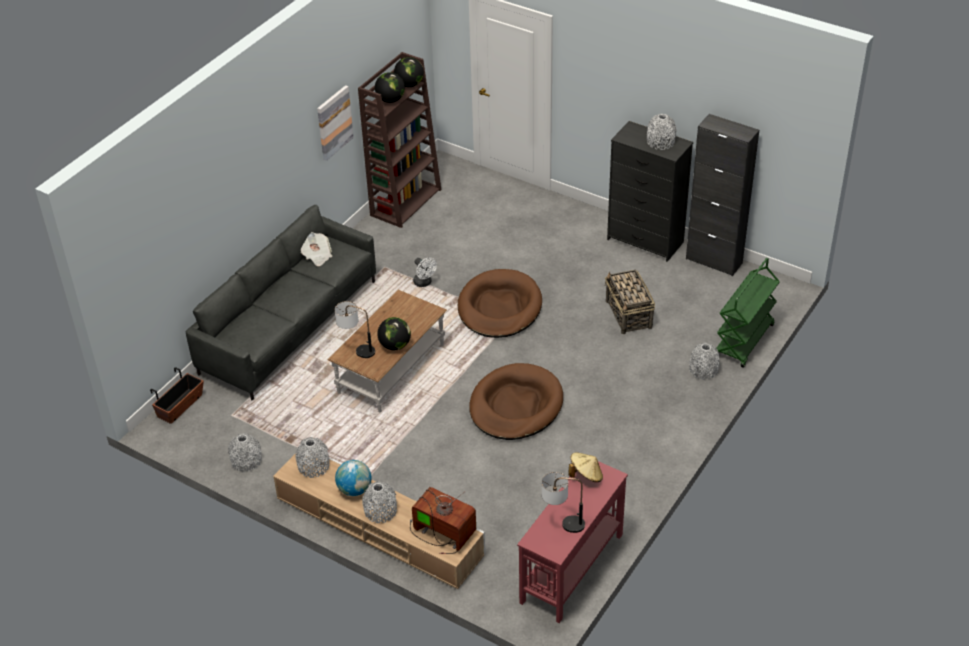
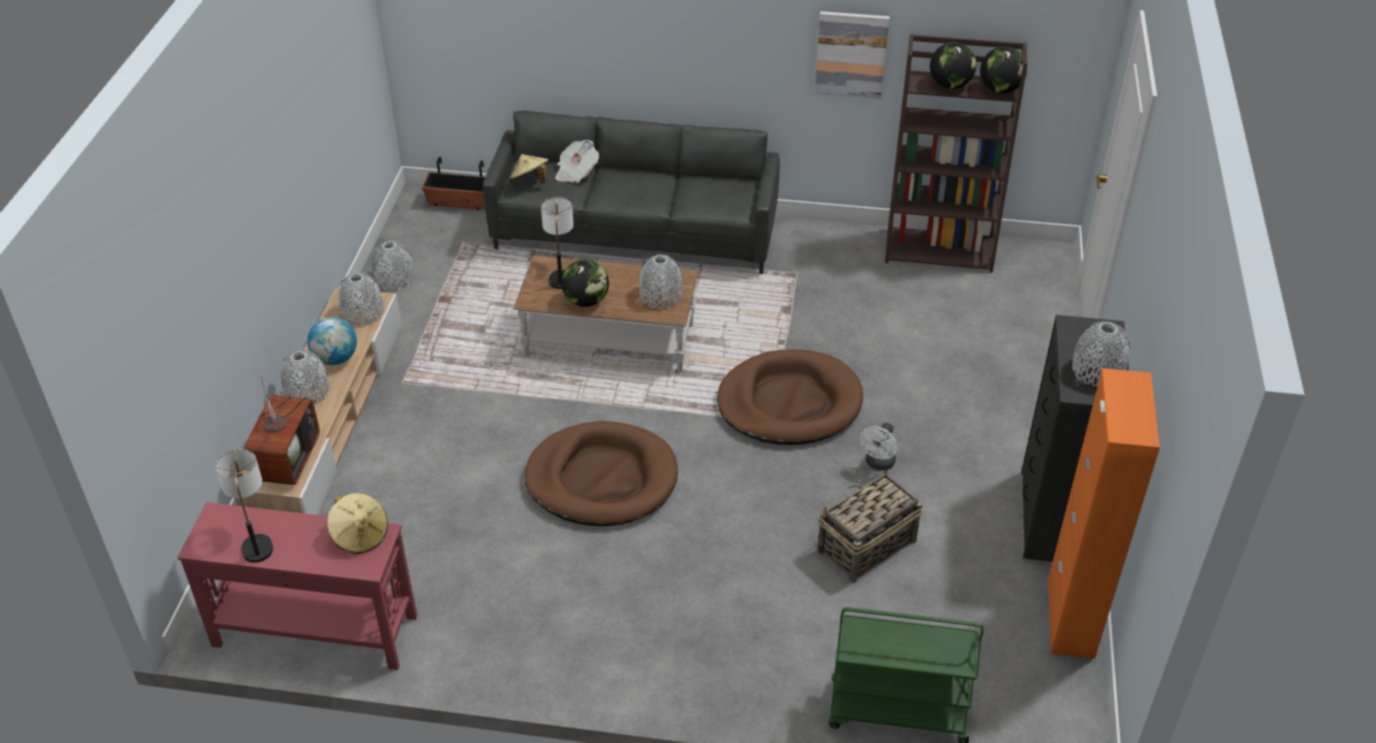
camera: 65 degrees right, 0 degrees up
newspaper [301,232,332,266] -> newspaper moved to [555,140,599,183]
white fan [413,258,437,287] -> white fan moved to [860,423,897,471]
black cabinet [686,114,759,276] -> orange cabinet [1048,368,1160,659]
grey vase [689,343,720,380] -> grey vase moved to [639,254,682,309]
none -> beige hat [509,154,549,184]

